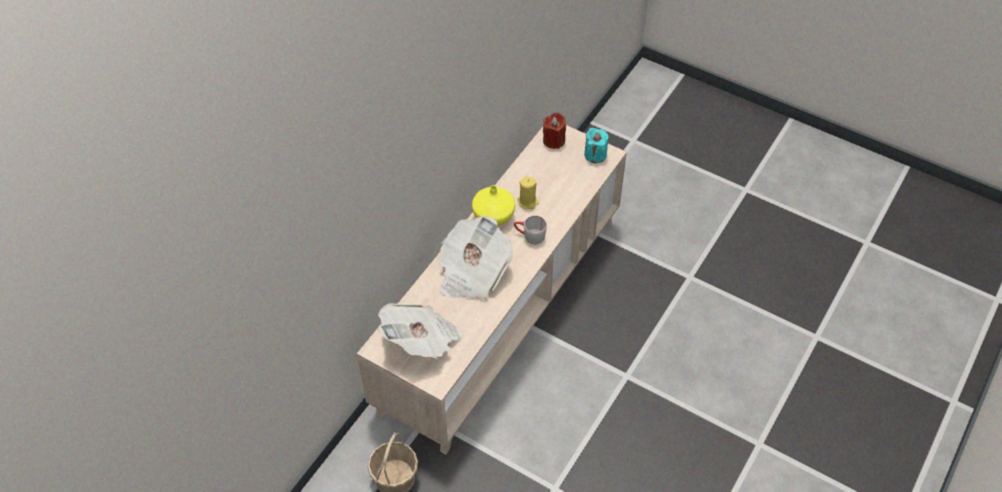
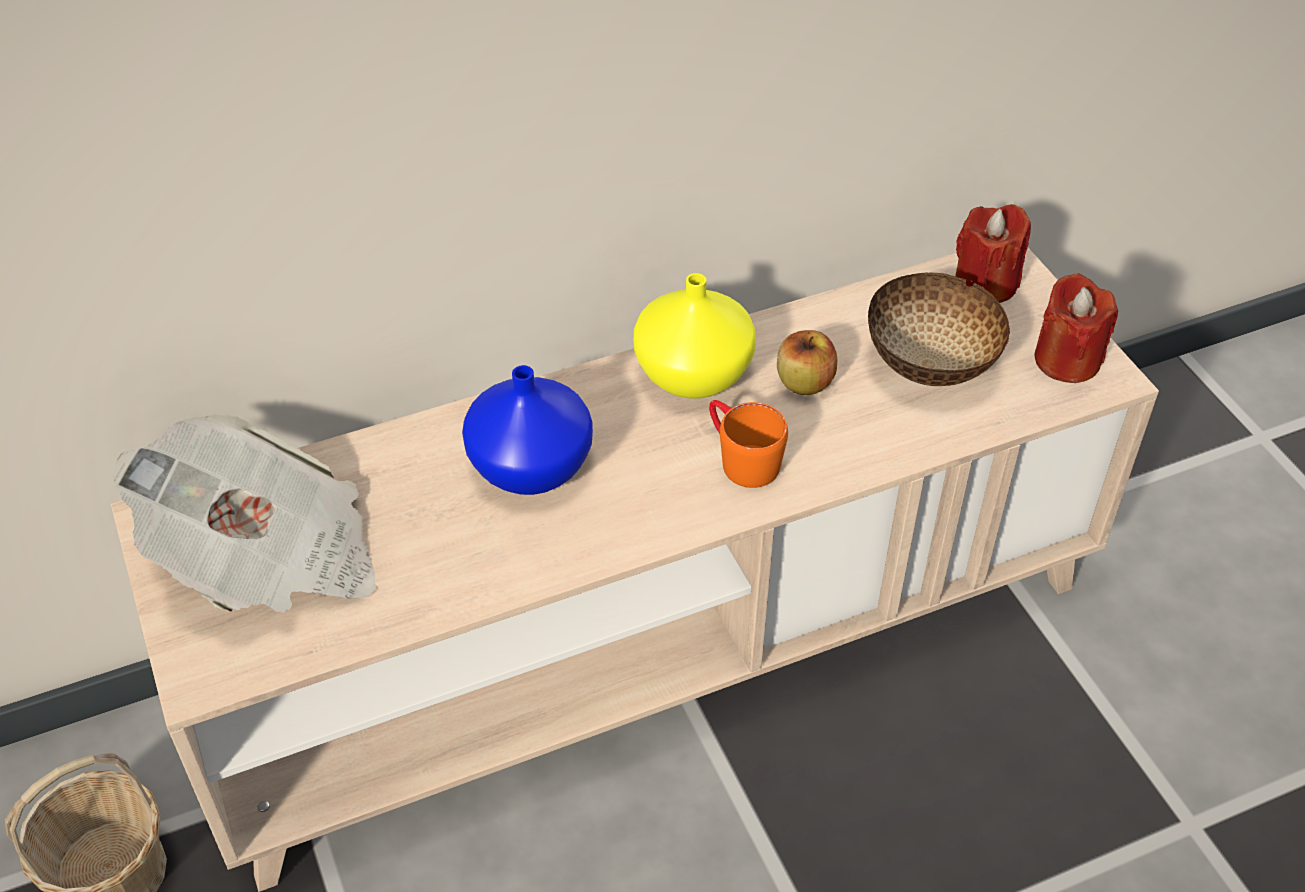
camera: 35 degrees right, 5 degrees down
newspaper [438,216,513,299] -> blue vase [462,365,593,495]
grey mug [514,216,547,244] -> orange mug [709,400,788,488]
yellow candle [517,176,539,209] -> apple [777,330,837,395]
turquoise candle [584,128,609,163] -> red candle [1034,273,1118,383]
none -> bowl [868,272,1010,386]

